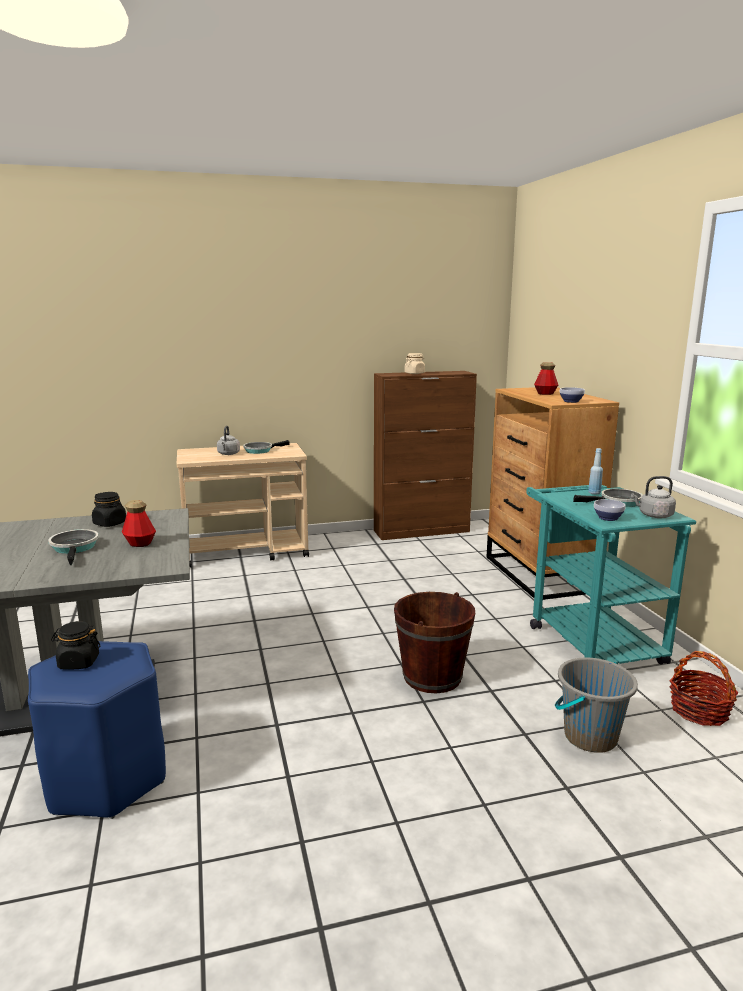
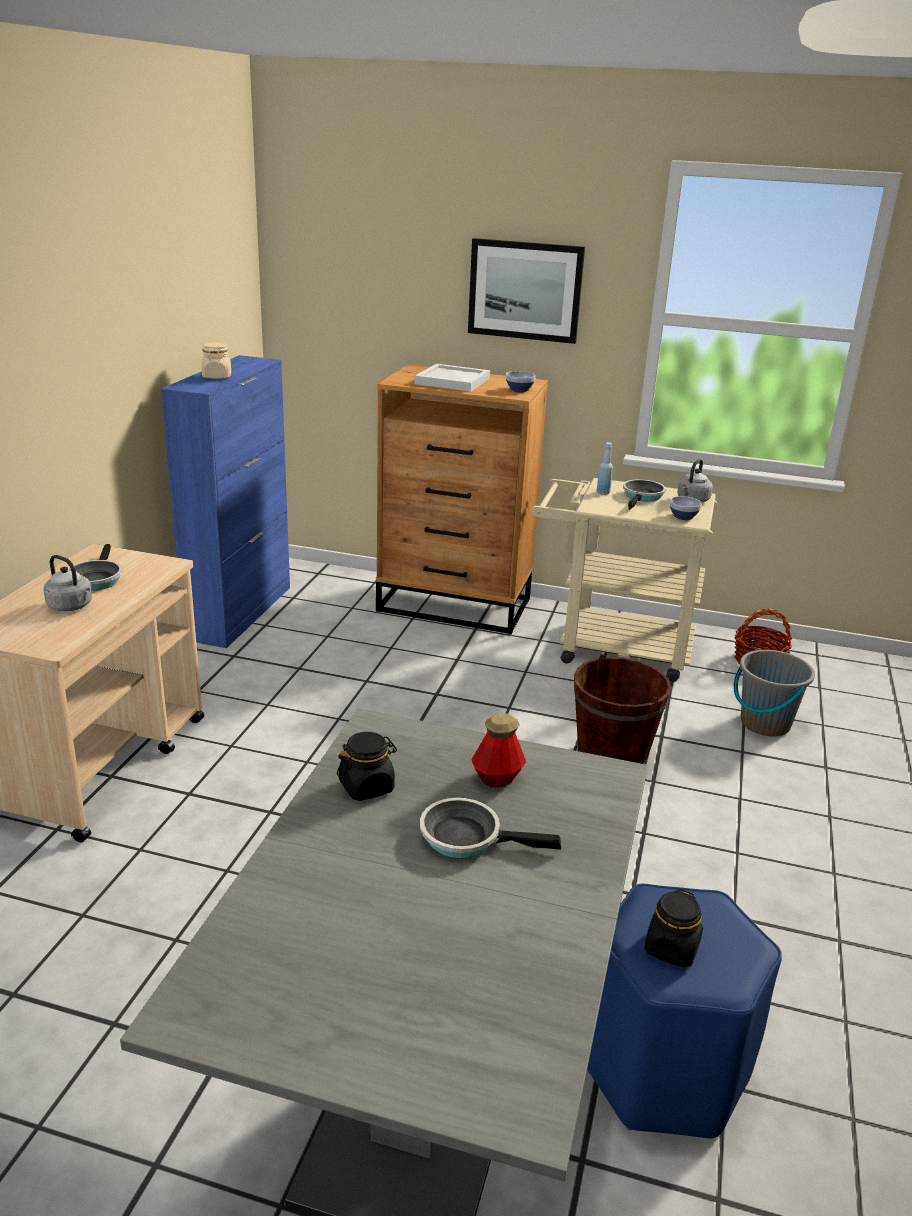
camera: 60 degrees left, 10 degrees up
brown cabinet [374,371,477,540] -> blue cabinet [161,355,290,648]
turquoise cart [526,485,696,665] -> beige cart [531,478,717,682]
bottle [534,362,558,395] -> white tray [415,364,490,392]
none -> picture [468,238,585,344]

